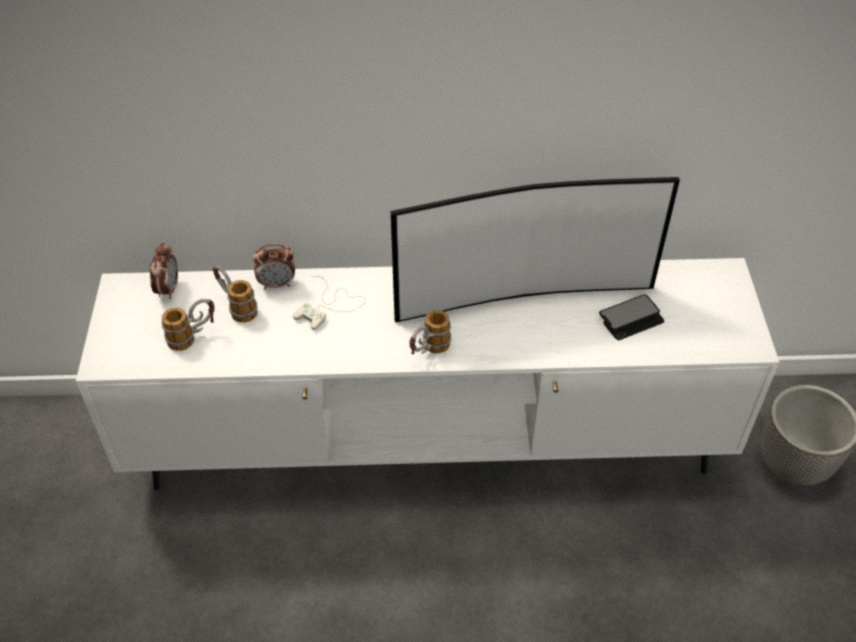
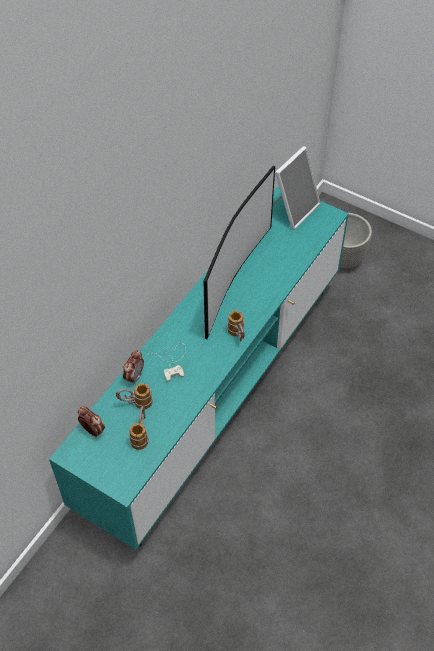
camera: 55 degrees left, 5 degrees up
white tv stand [76,258,779,490] -> turquoise tv stand [49,186,349,550]
phone [599,294,664,340] -> none
none -> picture frame [273,146,320,230]

